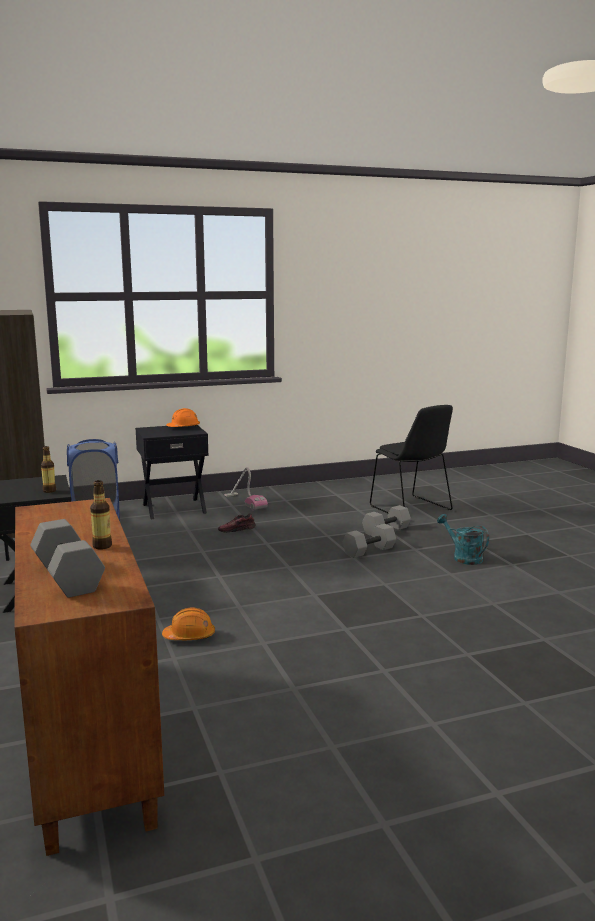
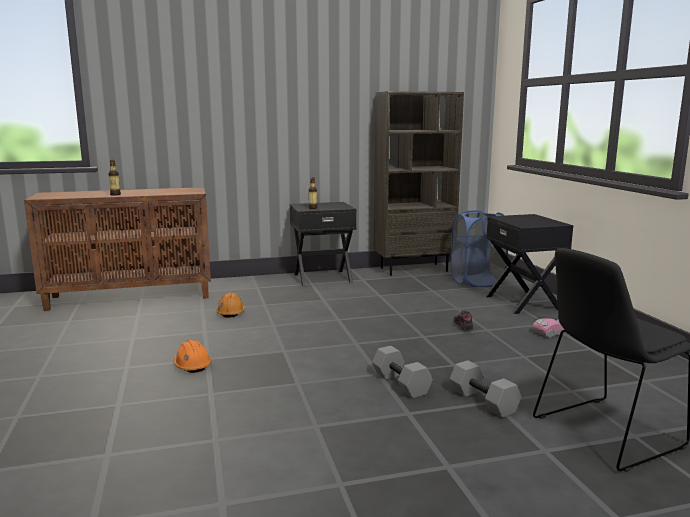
camera: 95 degrees right, 0 degrees up
grey dumbbell [30,519,105,598] -> none
orange hard hat [166,408,200,427] -> orange hard hat moved to [174,340,211,373]
turquoise watering can [437,514,489,565] -> none

